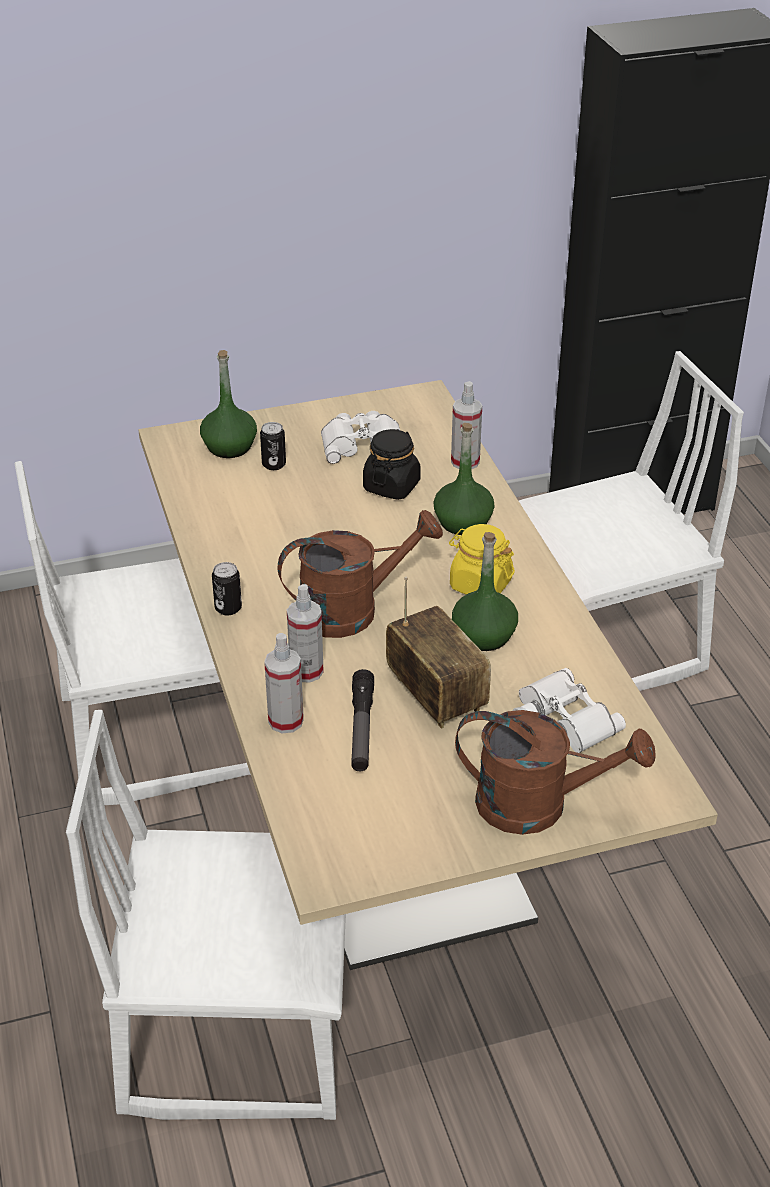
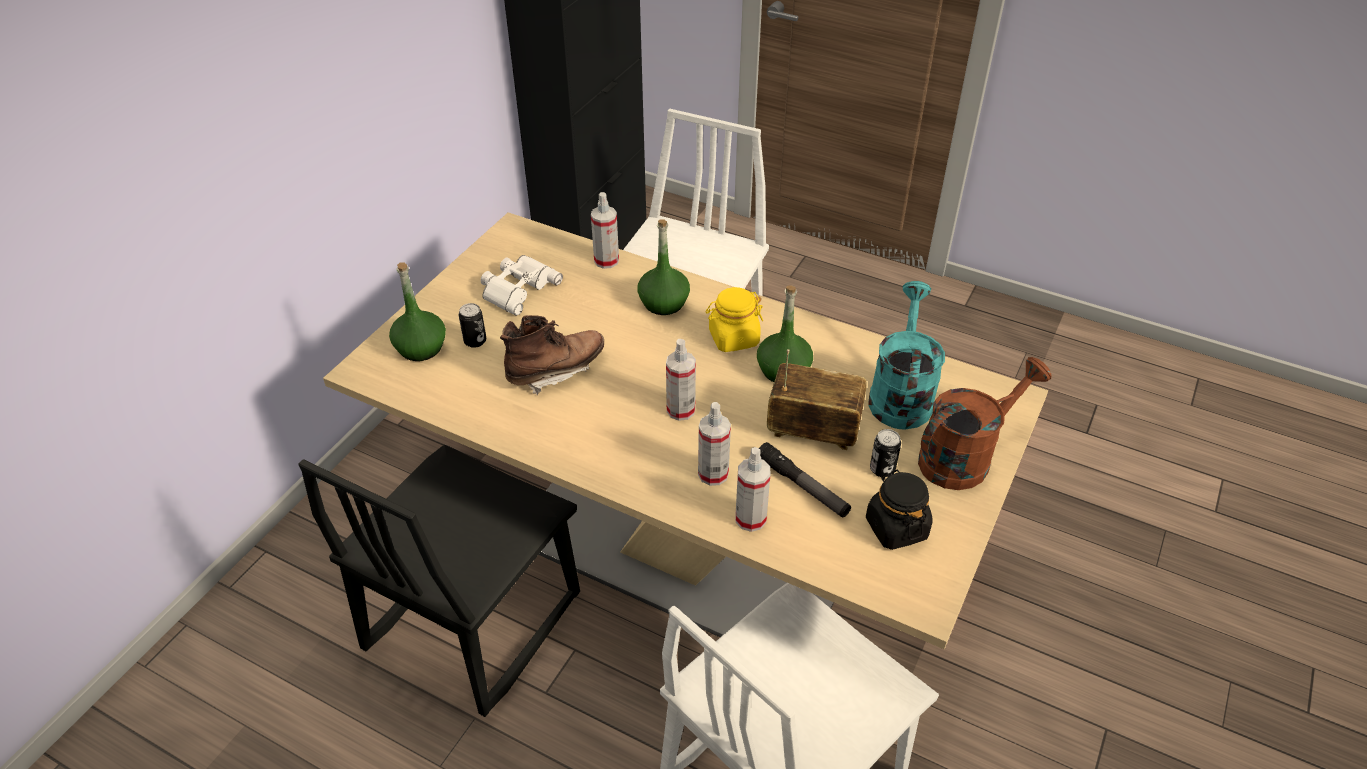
camera: 45 degrees left, 5 degrees up
white chair [15,461,251,805] -> black chair [298,445,580,717]
can [212,562,242,615] -> can moved to [870,429,901,477]
brown watering can [278,510,443,638] -> spray bottle [666,339,696,421]
black jar [363,429,421,500] -> black jar moved to [866,470,933,550]
white binoculars [513,668,626,753] -> turquoise watering can [868,281,945,430]
none -> brown boot [500,315,604,395]

